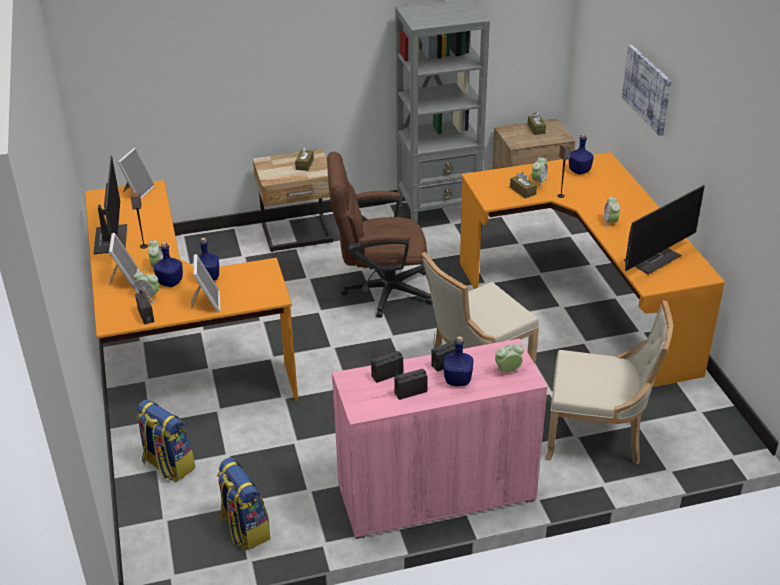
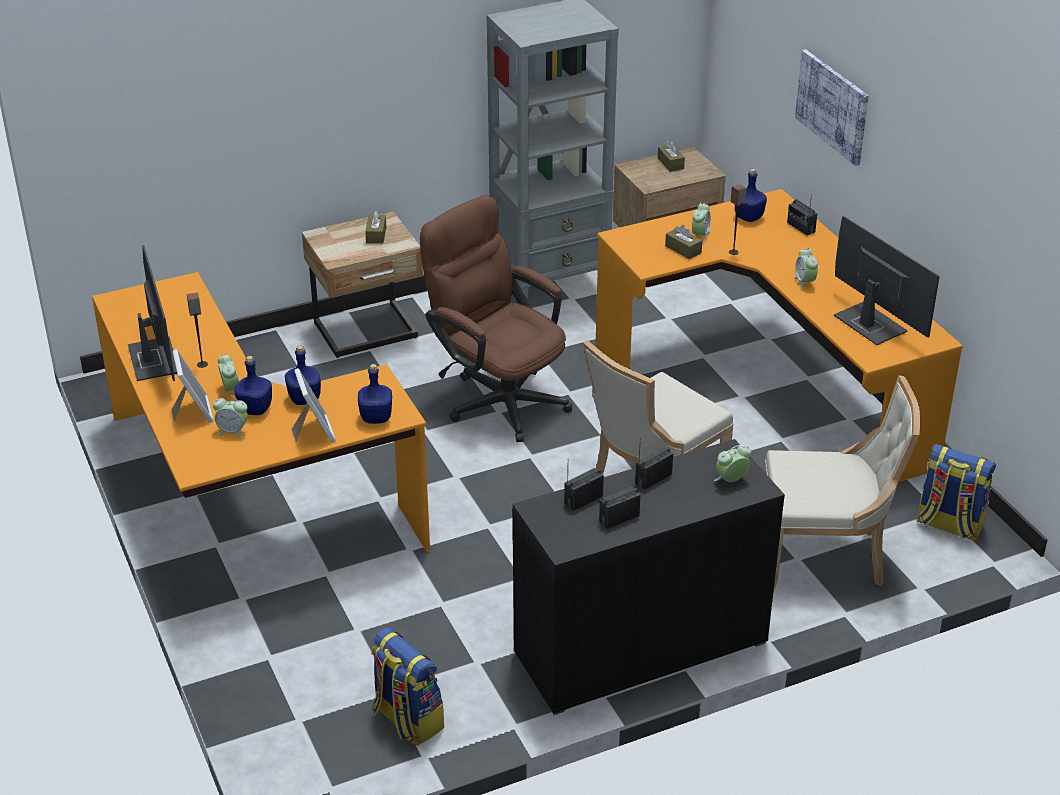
camera: 10 degrees left, 0 degrees up
picture frame [118,148,155,199] -> none
radio [135,290,154,325] -> radio moved to [787,194,817,235]
backpack [136,399,195,482] -> backpack moved to [917,444,996,541]
brown office chair [327,152,432,318] -> brown office chair turned 60 degrees clockwise [420,195,573,442]
pink cabinet [332,339,548,539] -> black cabinet [512,439,785,715]
blue bottle [443,336,473,386] -> blue bottle moved to [358,364,392,424]
monitor [624,185,705,274] -> monitor turned 75 degrees counterclockwise [834,216,940,345]

